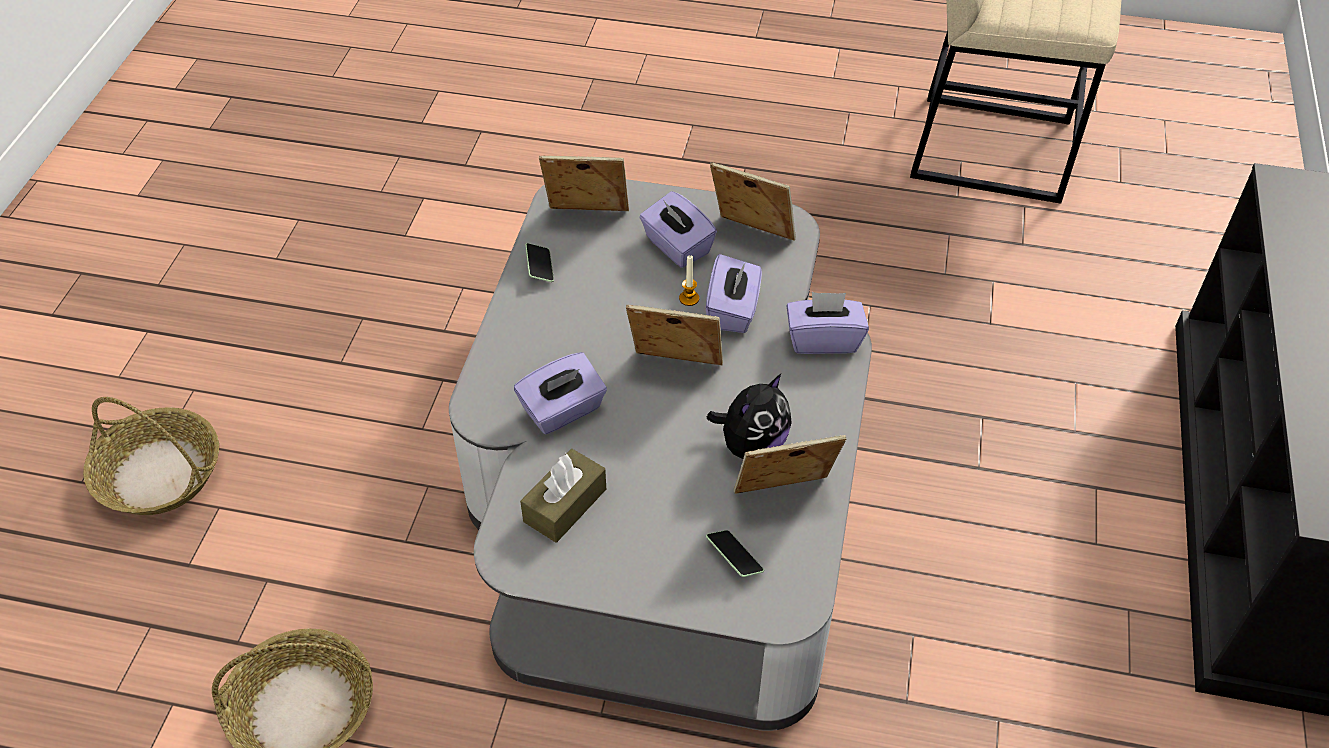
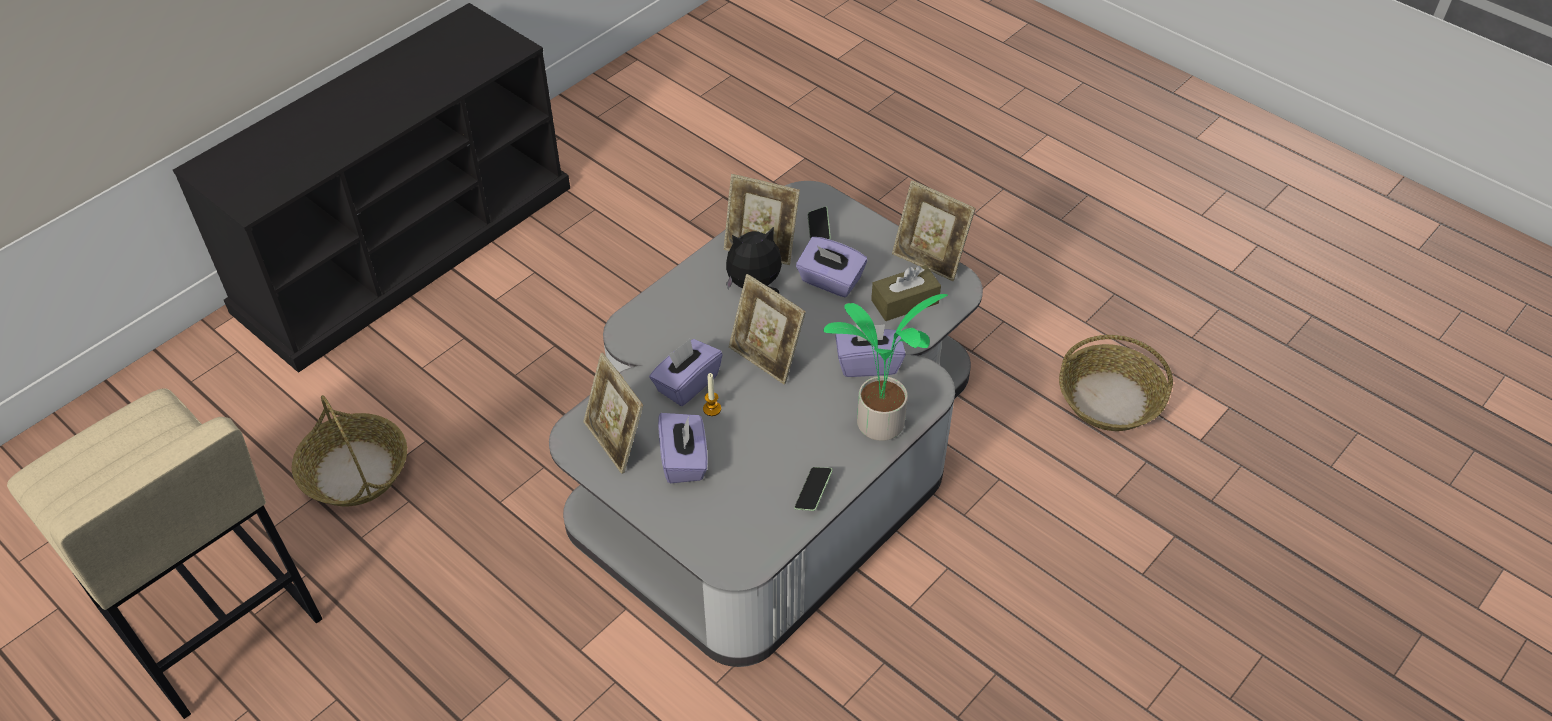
camera: 150 degrees left, 0 degrees up
basket [83,397,219,515] -> basket moved to [292,395,407,506]
picture frame [539,156,629,211] -> picture frame moved to [892,180,975,281]
purple tissue box [787,292,869,354] -> purple tissue box moved to [796,237,867,297]
none -> potted plant [823,294,948,441]

